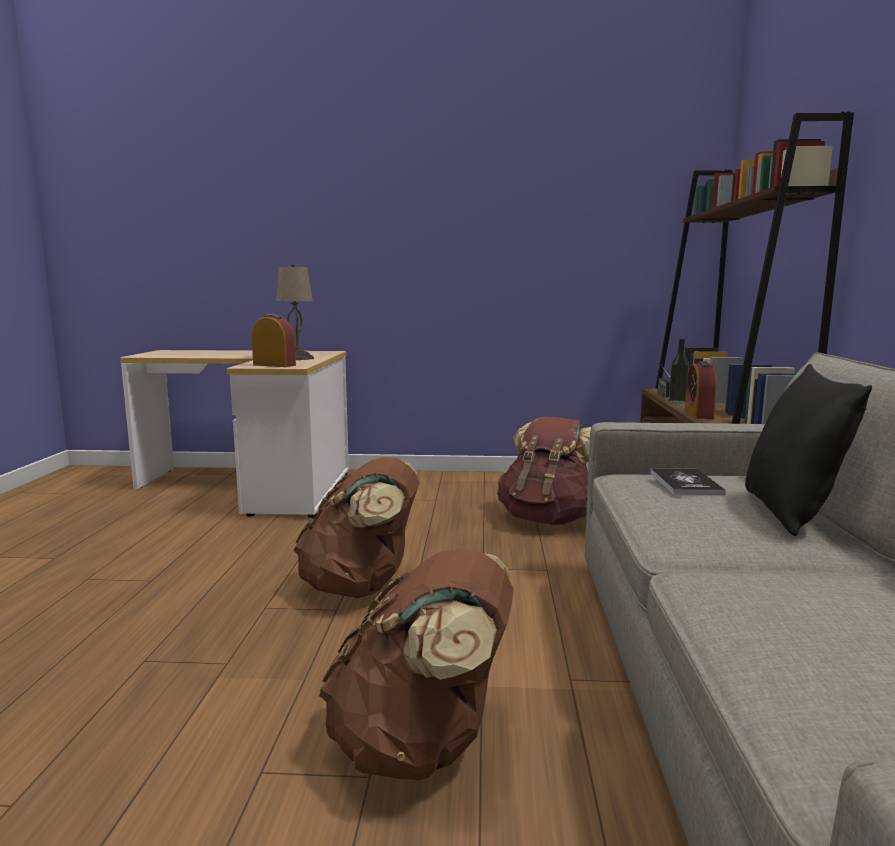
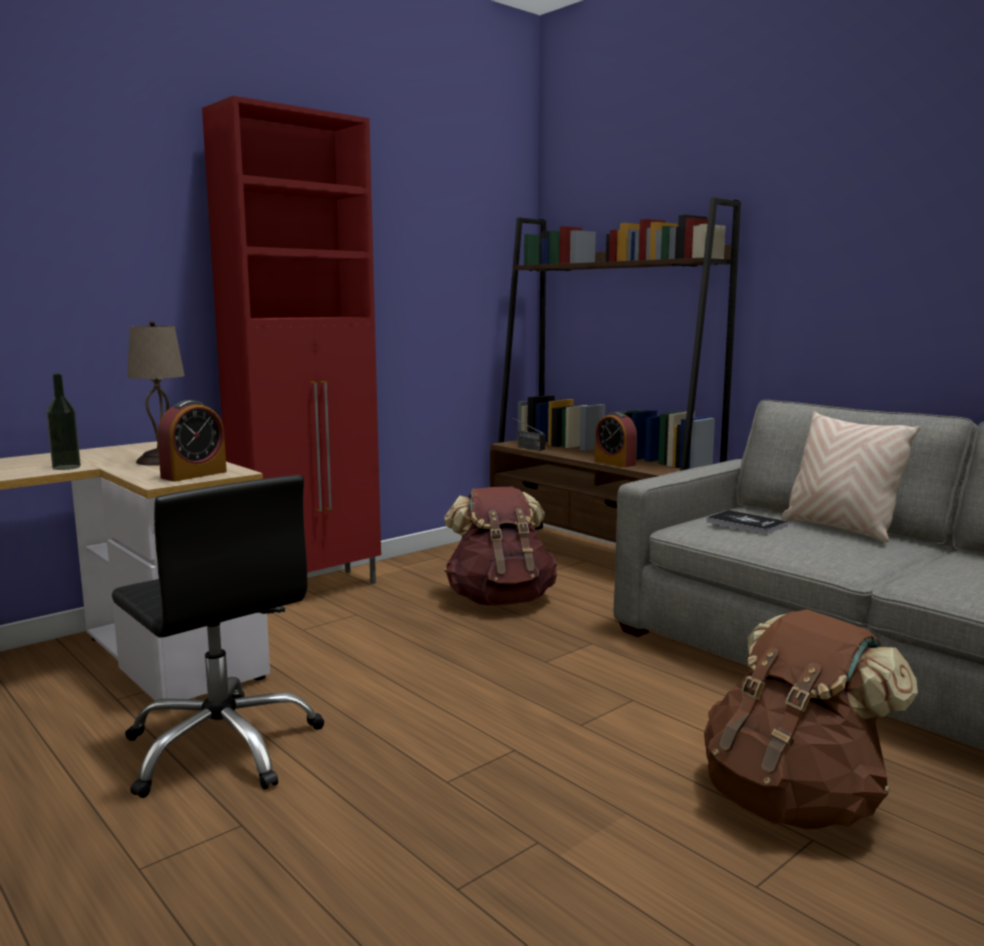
camera: 45 degrees left, 0 degrees up
alarm clock [252,314,296,367] -> alarm clock turned 150 degrees clockwise [157,400,227,481]
brown backpack [294,457,420,598] -> none
bottle [669,339,689,404] -> bottle moved to [47,374,81,470]
black pillow [745,364,872,536] -> beige pillow [781,411,920,542]
none -> black office chair [112,475,324,798]
none -> red cabinet [202,96,381,584]

